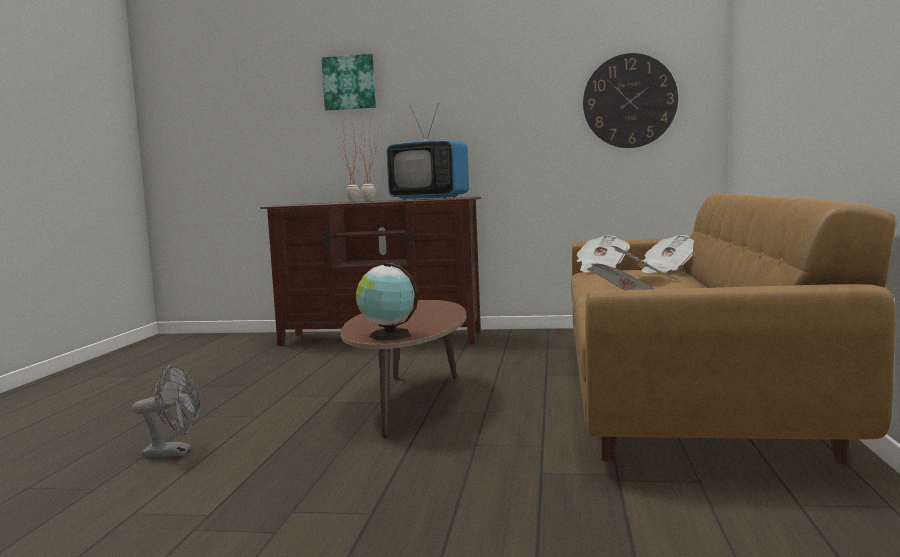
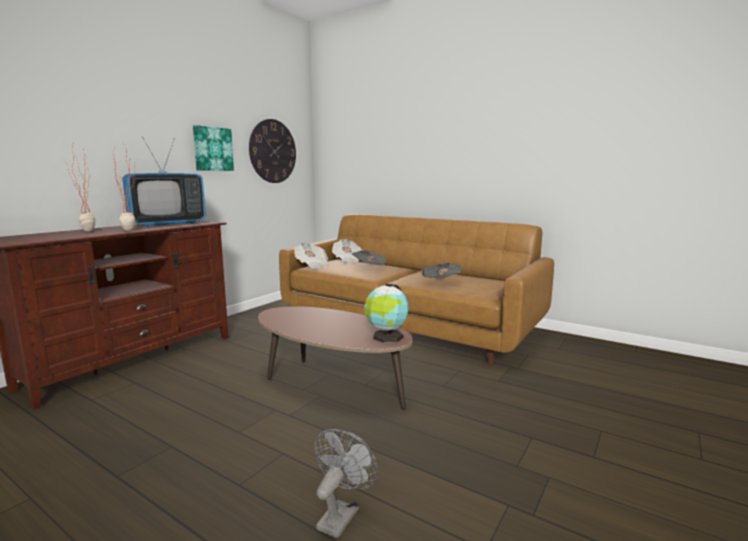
camera: 65 degrees left, 5 degrees up
picture [322,54,376,111] -> picture moved to [193,125,234,171]

